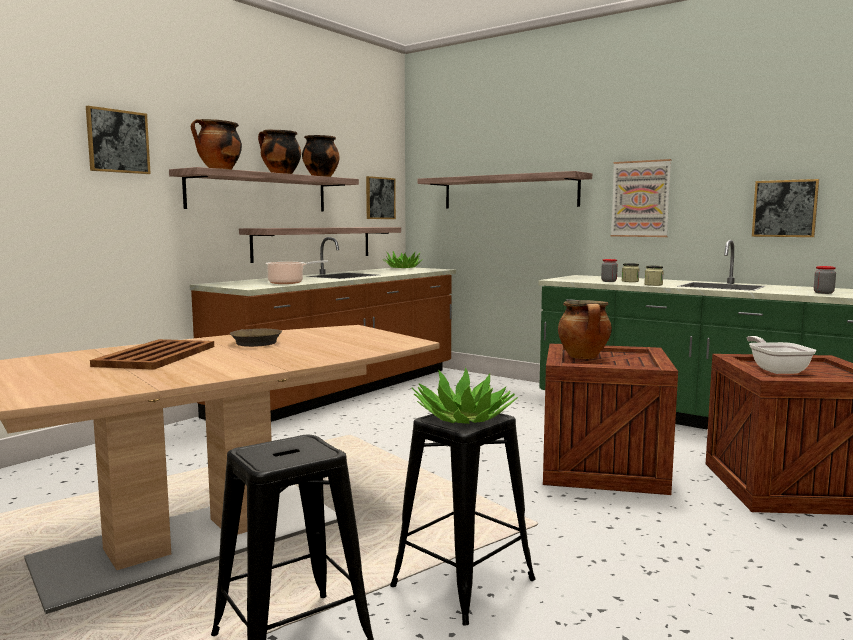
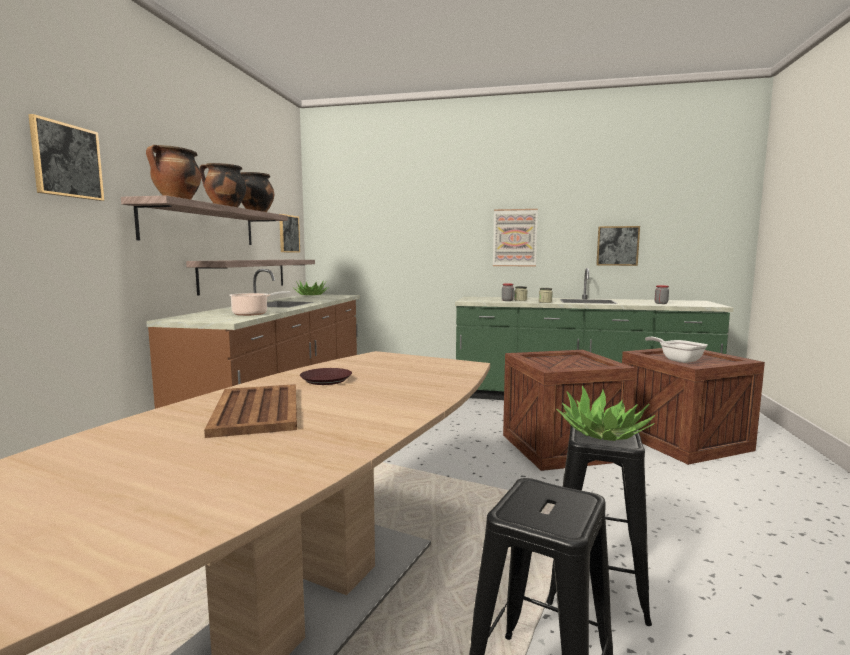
camera: 25 degrees left, 0 degrees up
brown frying pan [230,329,282,347] -> brown plate [300,368,352,385]
shelf [417,171,592,209] -> none
cooking pot [558,300,612,359] -> none

